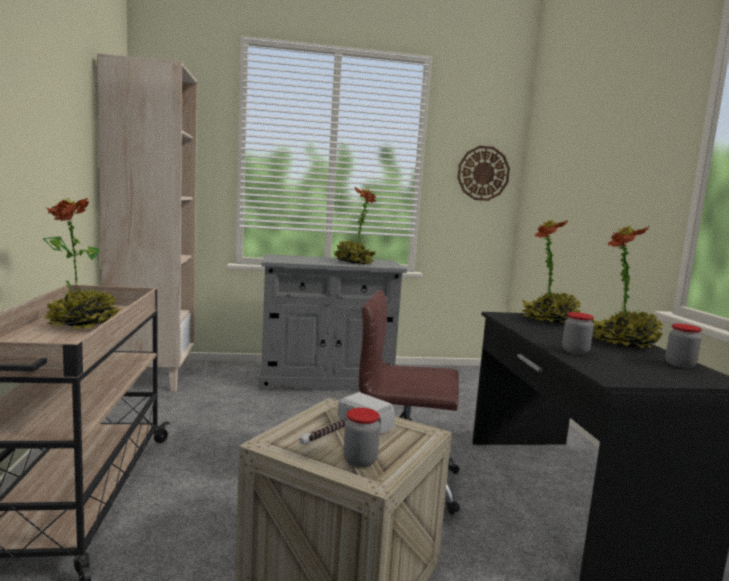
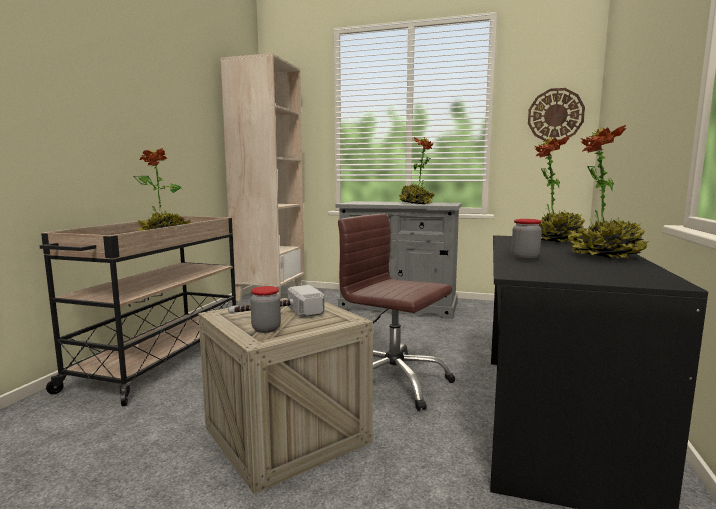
camera: 25 degrees right, 0 degrees up
jar [666,324,702,368] -> none

